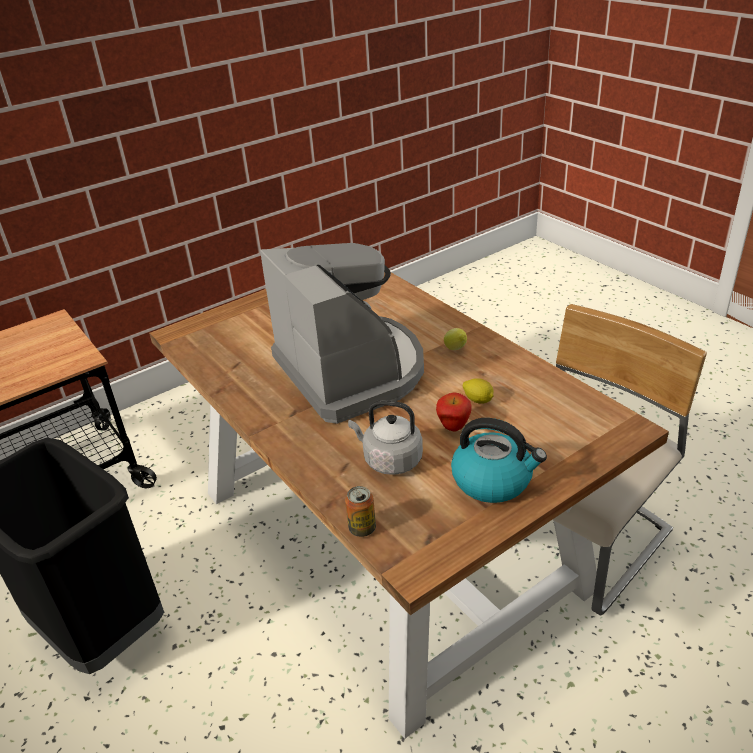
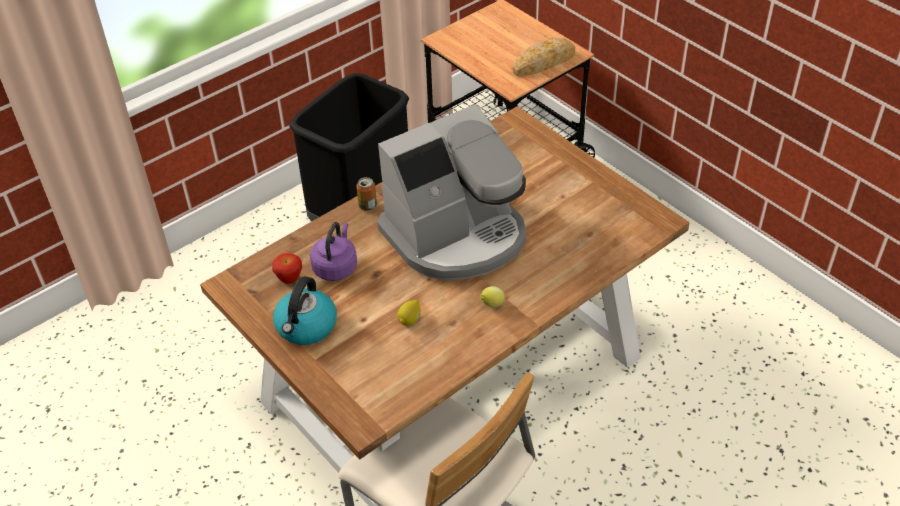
camera: 85 degrees right, 10 degrees up
can [345,486,376,537] -> can moved to [356,177,377,211]
grey kettle [348,400,423,475] -> purple kettle [310,222,357,281]
apple [436,392,472,432] -> apple moved to [272,253,302,284]
none -> bread [513,37,575,76]

